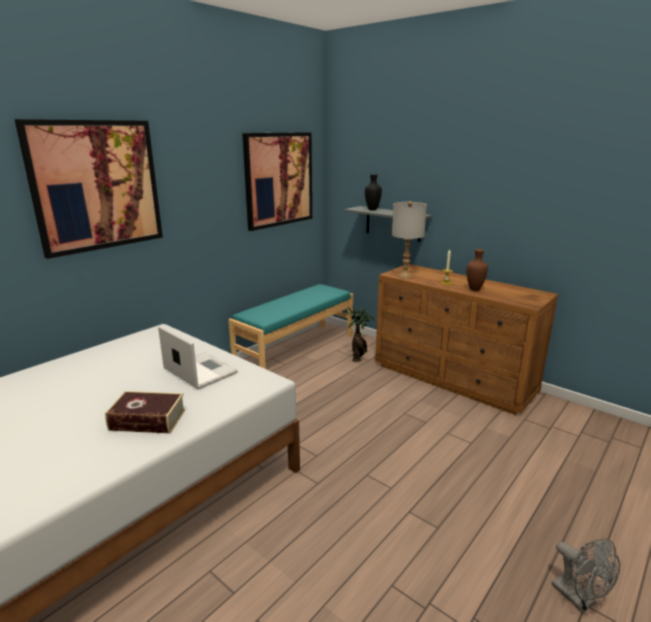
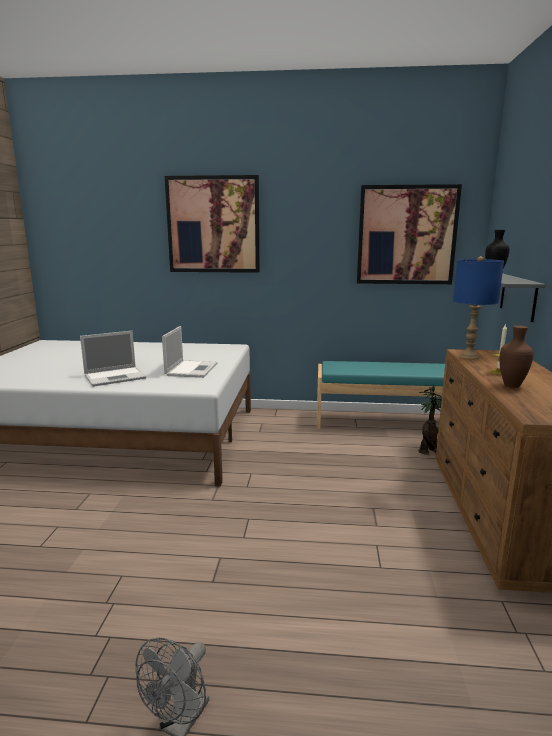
camera: 55 degrees right, 5 degrees down
book [105,391,186,433] -> laptop [80,331,146,387]
grey table lamp [392,201,427,279] -> blue table lamp [453,256,504,359]

